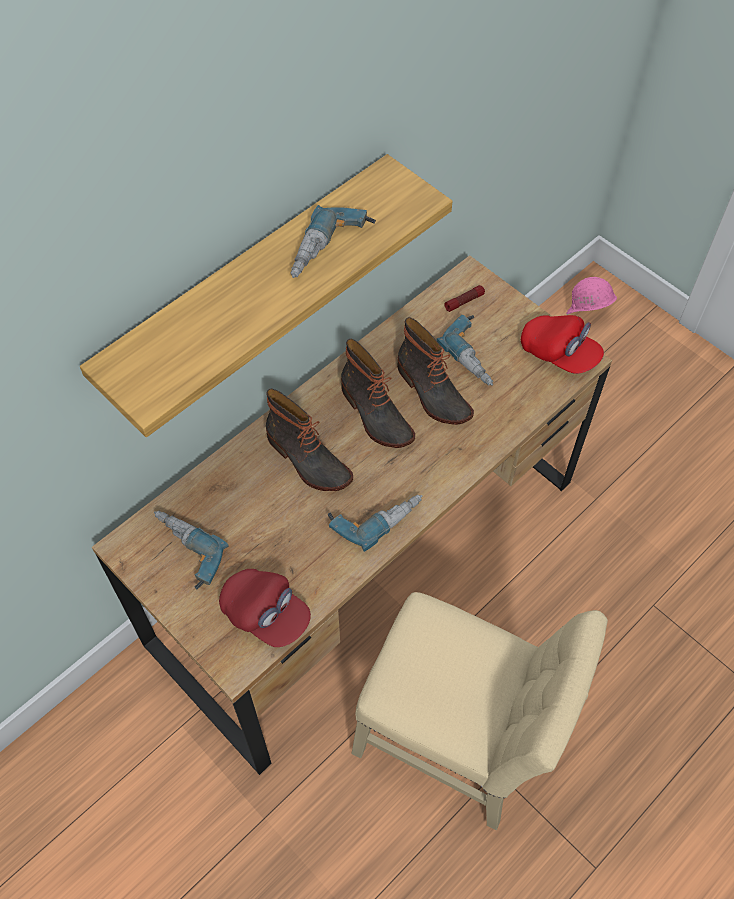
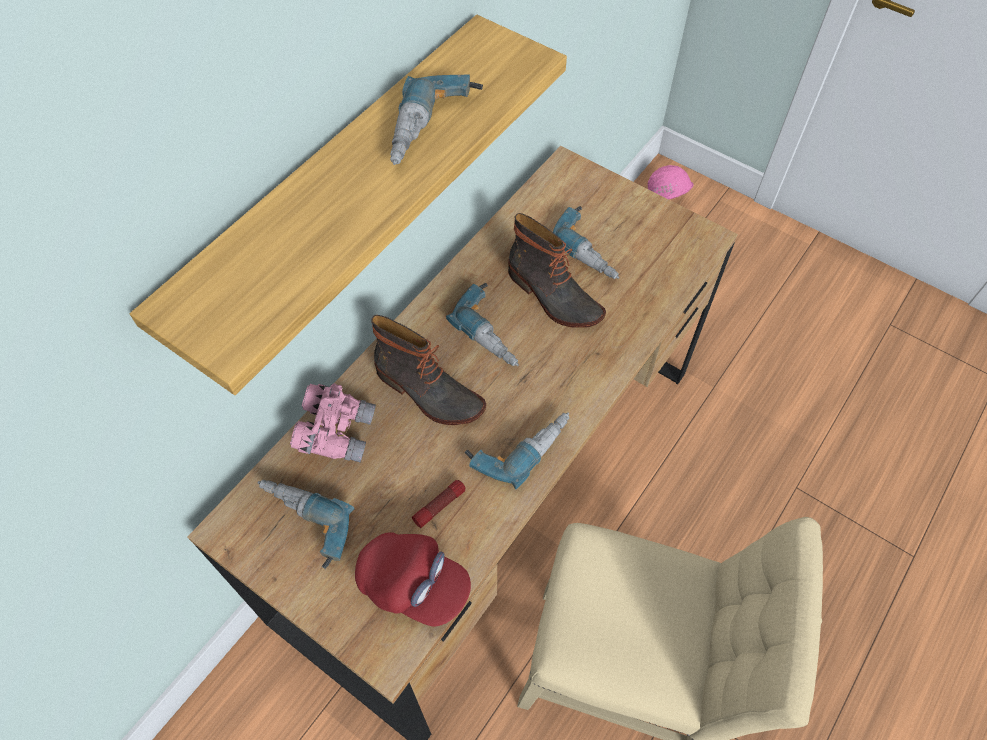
camera: 10 degrees left, 0 degrees up
boot [341,339,415,448] -> power drill [446,283,519,366]
flashlight [444,285,485,312] -> flashlight moved to [412,480,466,528]
red cap [521,315,604,374] -> none
none -> pink binoculars [290,383,376,462]

